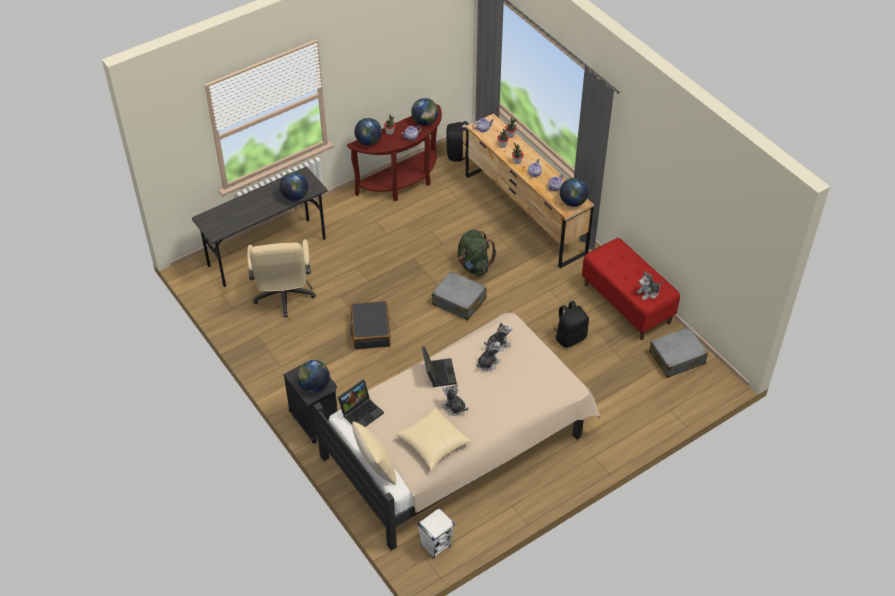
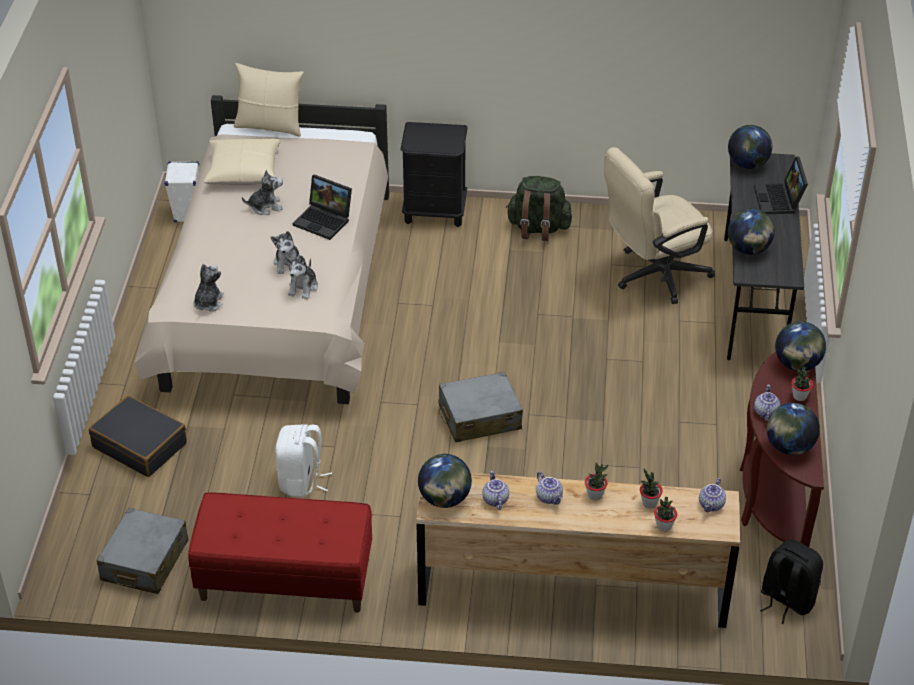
camera: 130 degrees right, 5 degrees down
beige office chair [247,239,316,318] -> beige office chair turned 60 degrees counterclockwise [604,147,715,304]
globe [297,360,330,393] -> globe moved to [728,125,772,169]
laptop [338,380,384,427] -> laptop moved to [754,156,808,214]
black suitcase [350,301,390,350] -> black suitcase moved to [89,395,187,477]
green backpack [458,230,497,277] -> green backpack moved to [506,176,572,241]
black backpack [555,301,589,348] -> white backpack [275,424,332,497]
plush toy [637,271,663,300] -> plush toy moved to [194,264,224,312]

